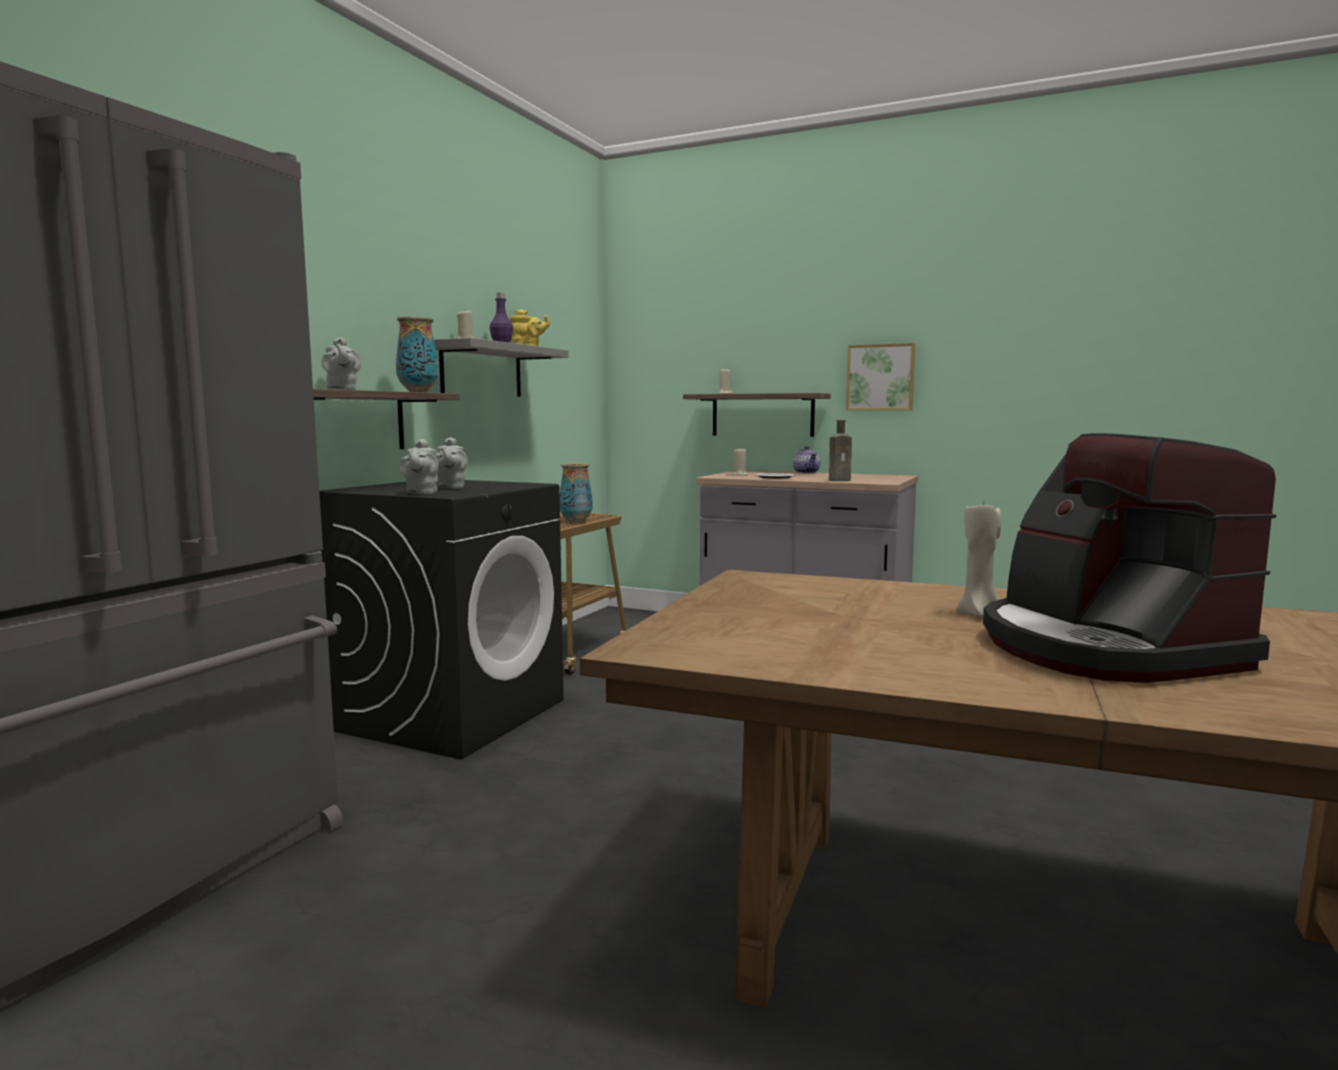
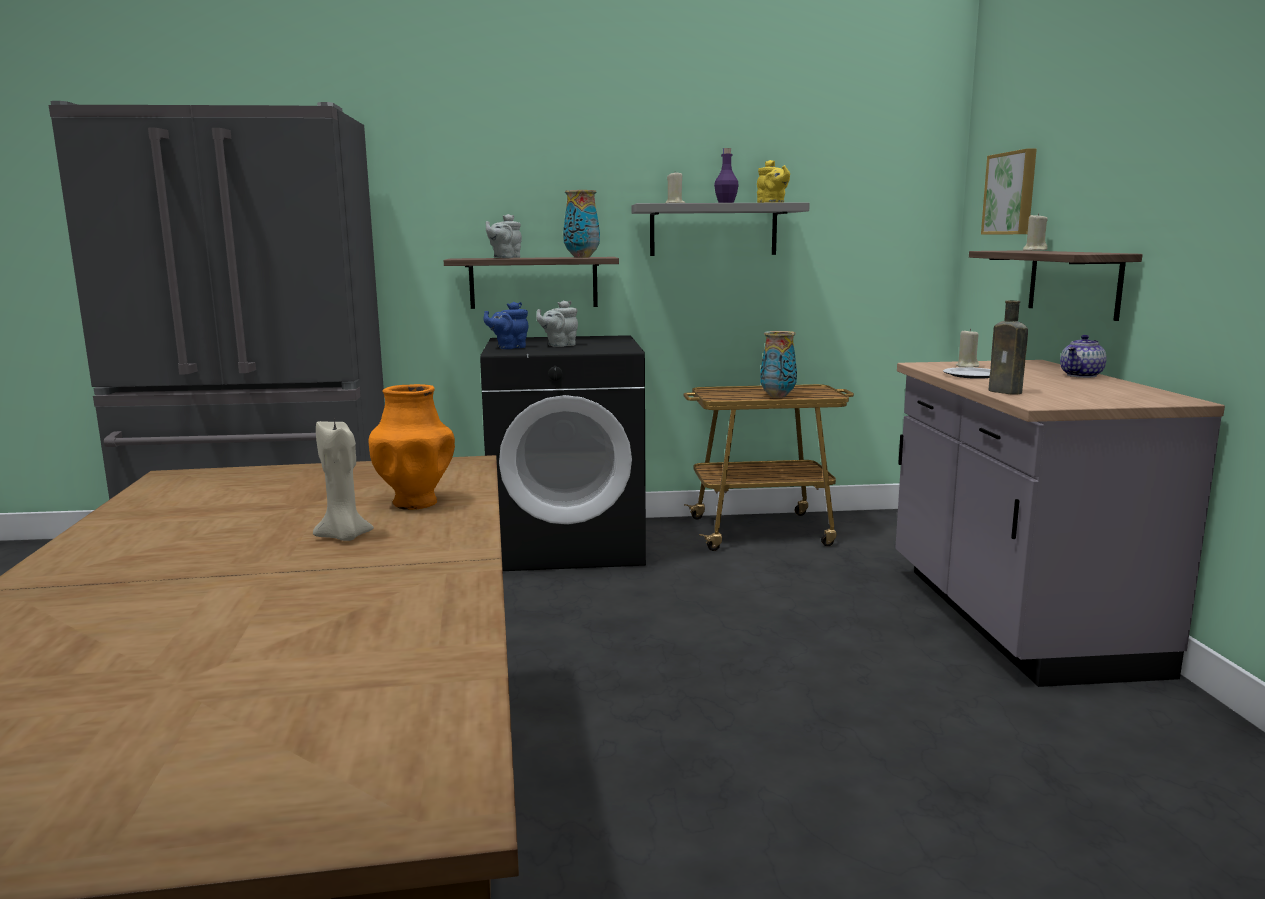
camera: 60 degrees right, 5 degrees up
grey teapot [399,439,438,494] -> blue teapot [483,302,528,349]
picture [846,343,915,410] -> picture moved to [981,149,1037,235]
coffee machine [983,433,1276,683] -> none
none -> orange vase [369,384,455,510]

